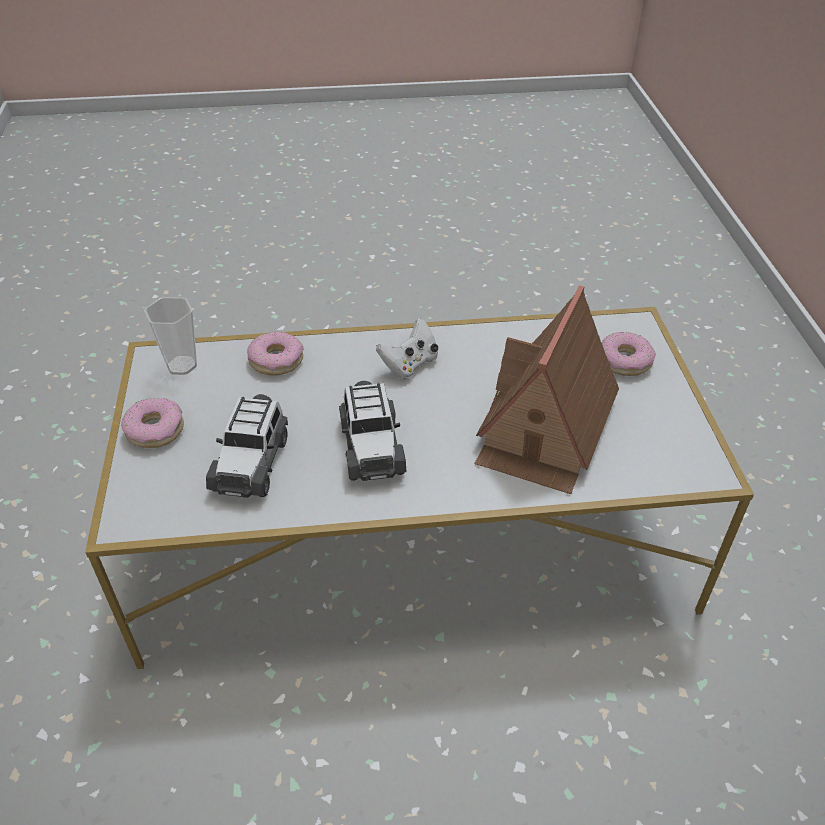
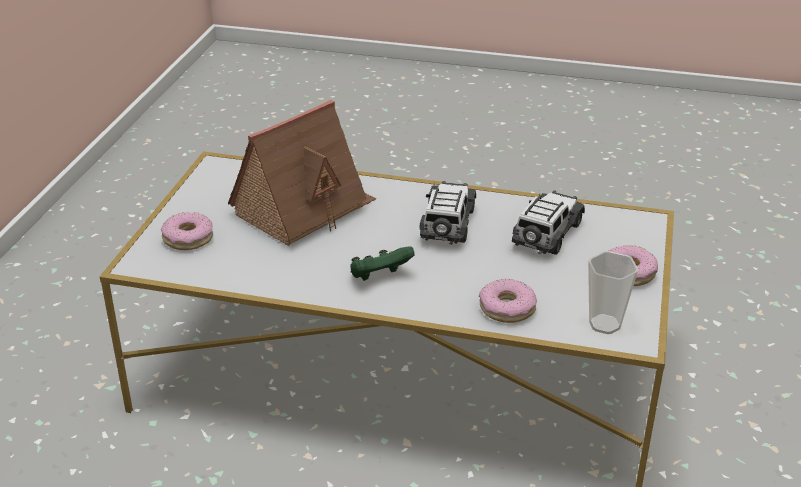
camera: 160 degrees left, 10 degrees down
white game controller [376,317,438,379] -> green game controller [350,247,415,281]

